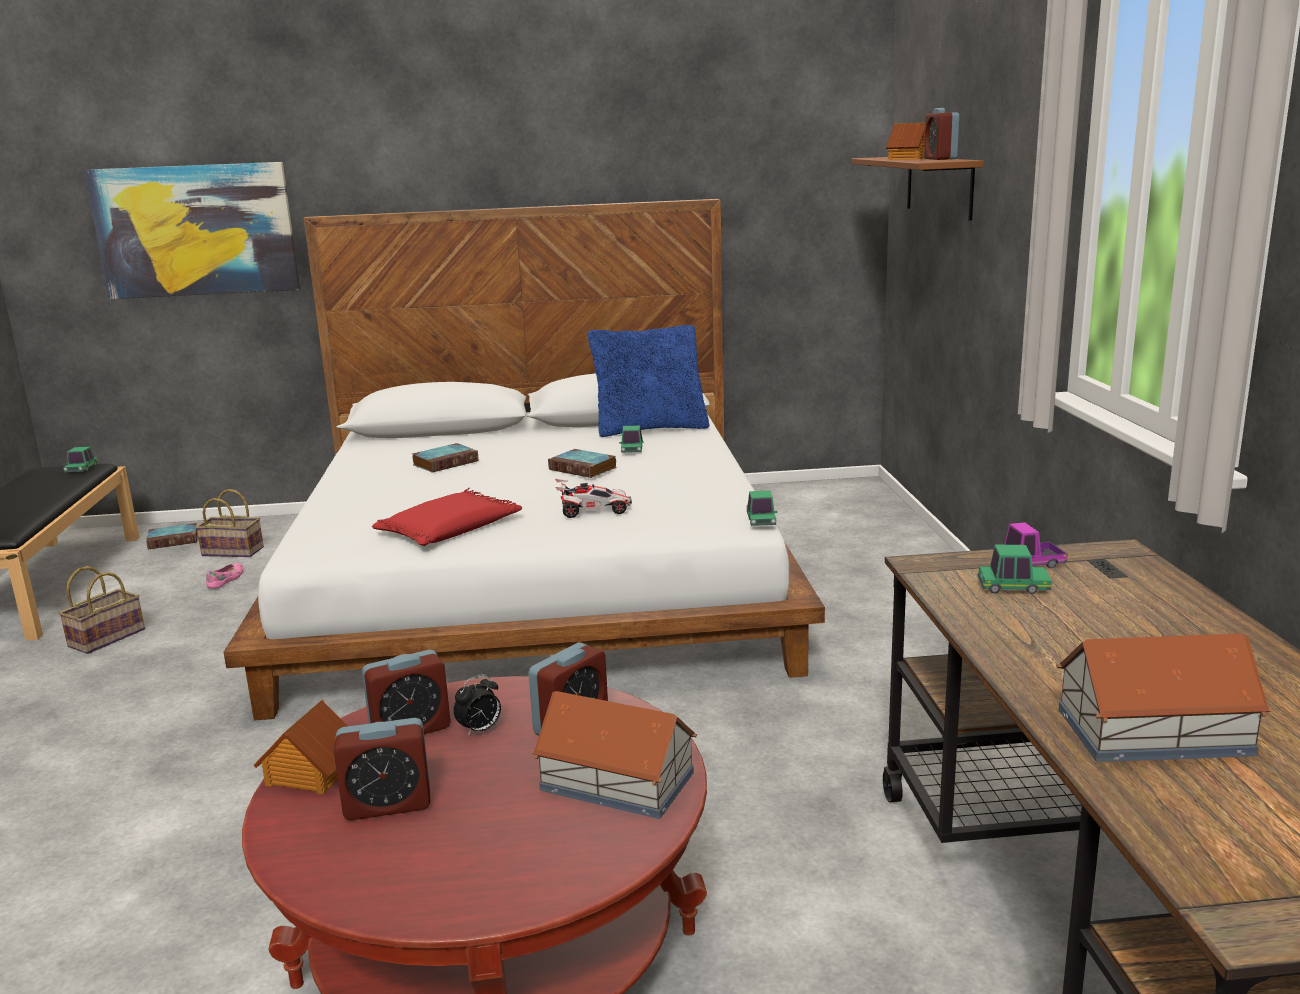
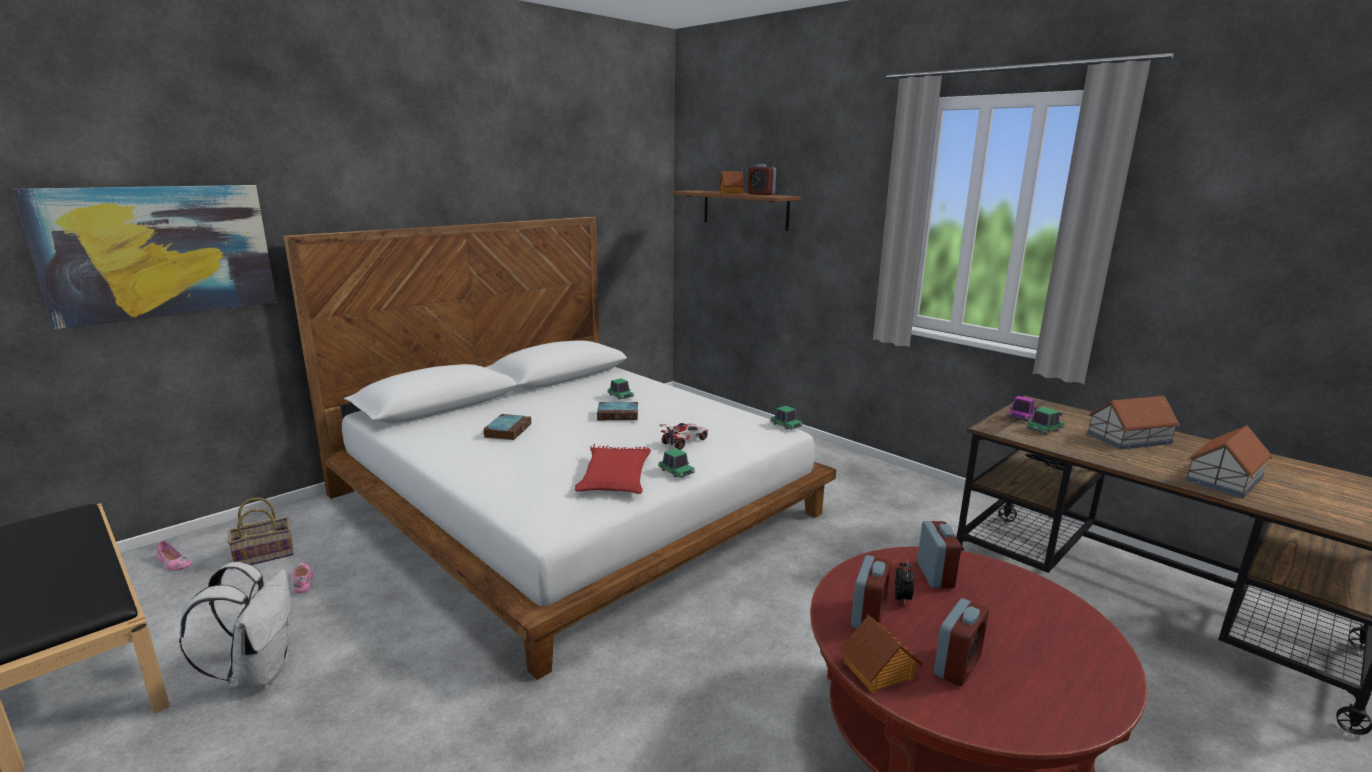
camera: 40 degrees left, 0 degrees up
basket [59,566,145,654] -> white backpack [179,562,291,690]
toy car [63,447,99,472] -> toy car moved to [659,448,695,478]
book [146,523,198,549] -> pink shoe [157,541,191,571]
toy house [531,691,697,819] -> toy house moved to [1087,396,1180,450]
blue pillow [588,325,709,437] -> none

